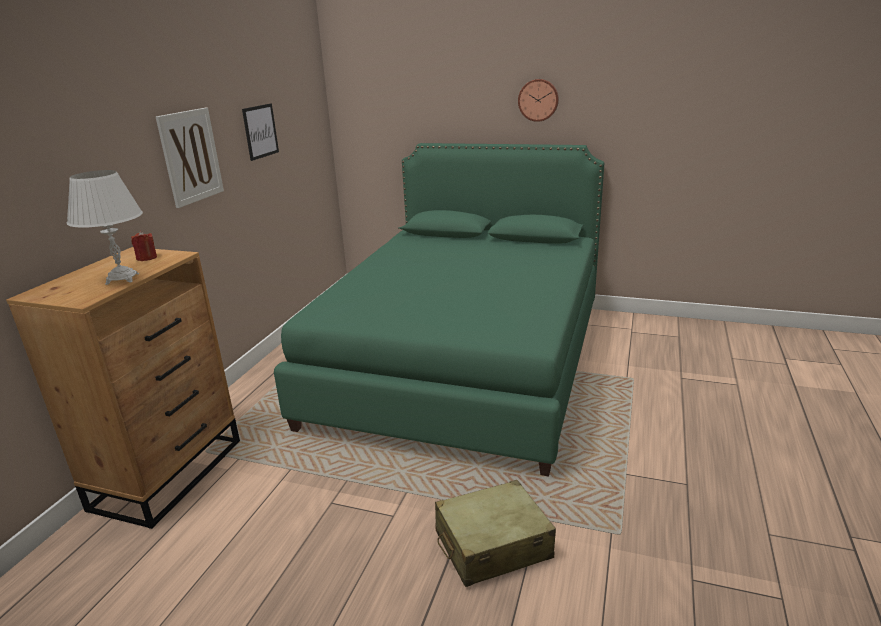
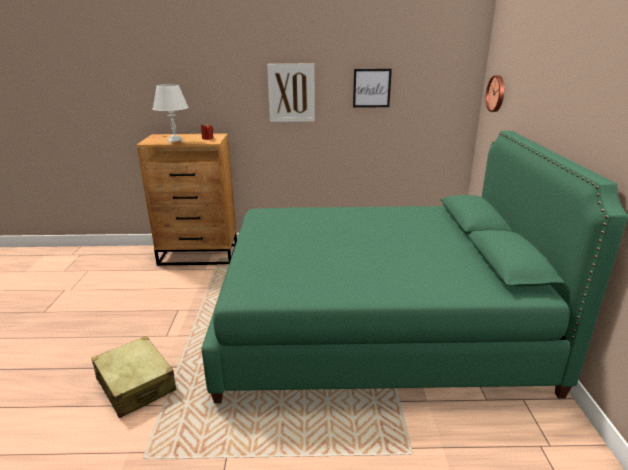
camera: 70 degrees right, 0 degrees up
wall clock [518,79,559,122] -> wall clock moved to [486,75,504,112]

